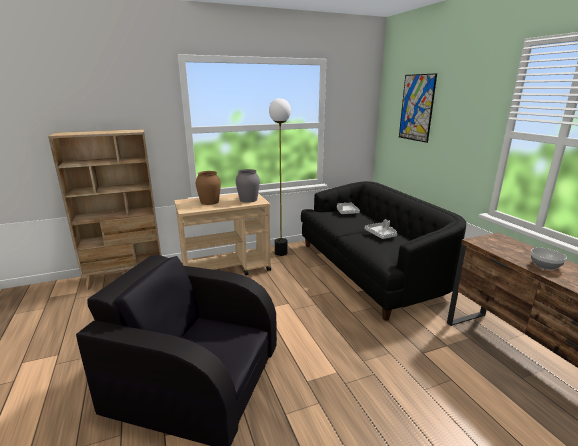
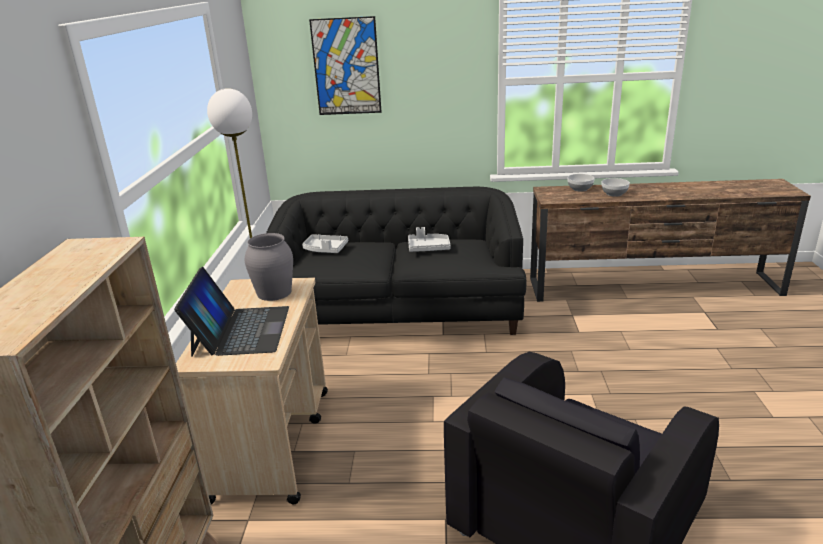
camera: 65 degrees left, 5 degrees up
brown vase [196,171,221,205] -> laptop [174,267,289,357]
none -> bowl [567,174,594,192]

